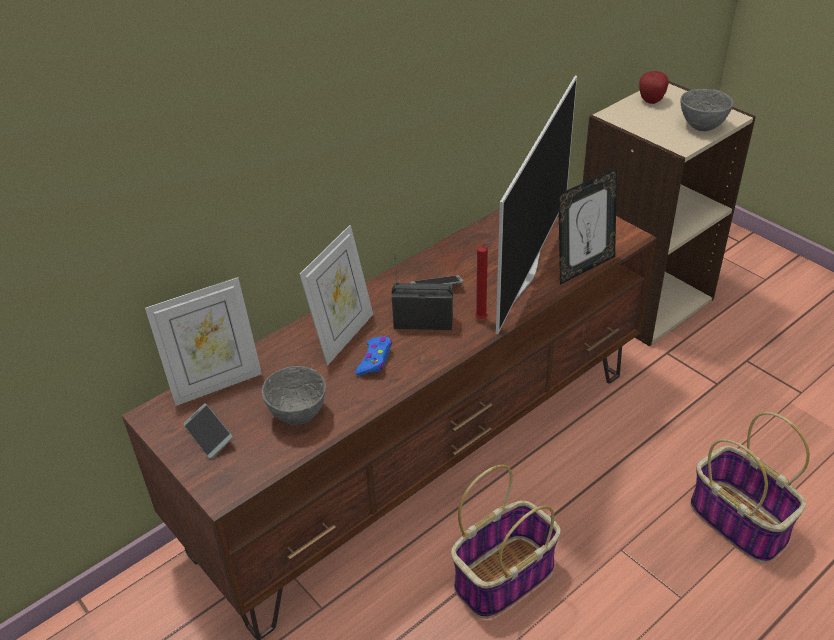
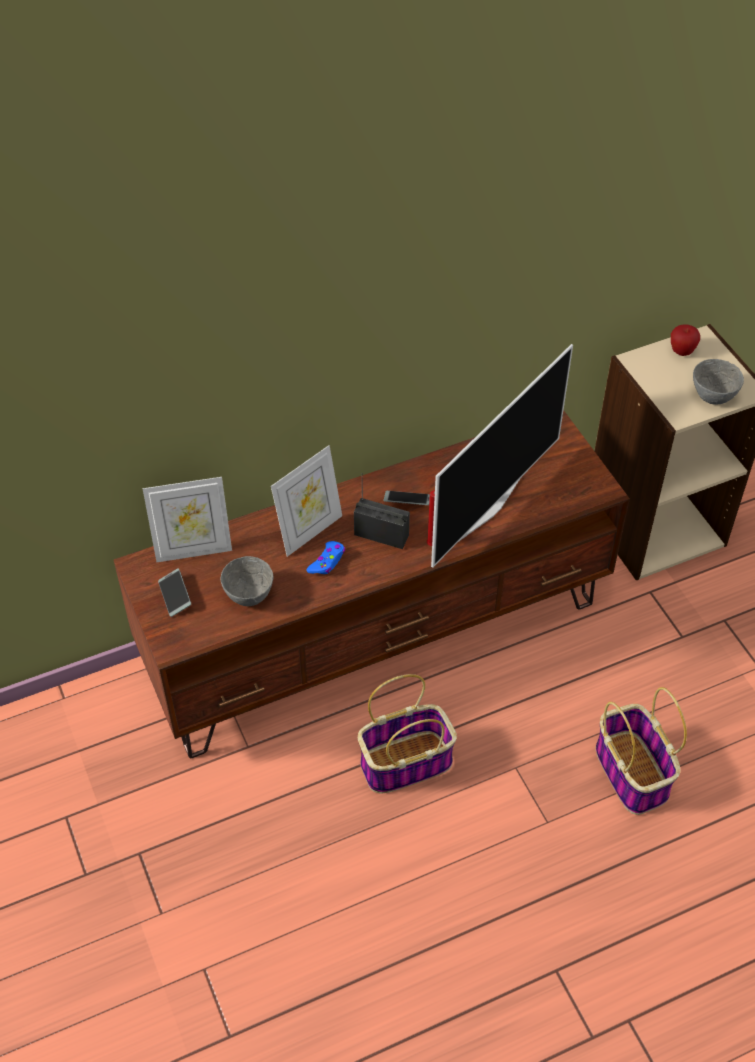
camera: 15 degrees right, 10 degrees up
picture frame [558,168,617,284] -> none

